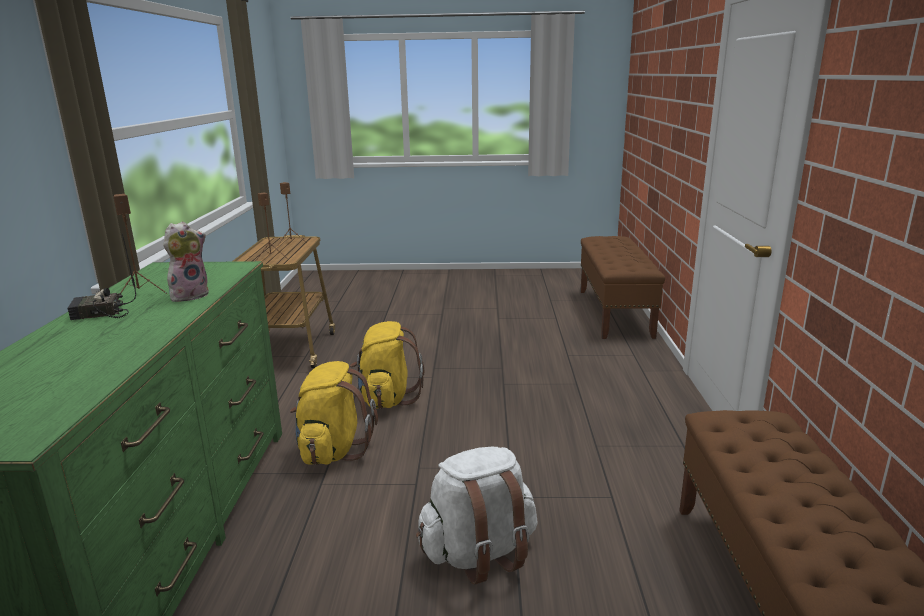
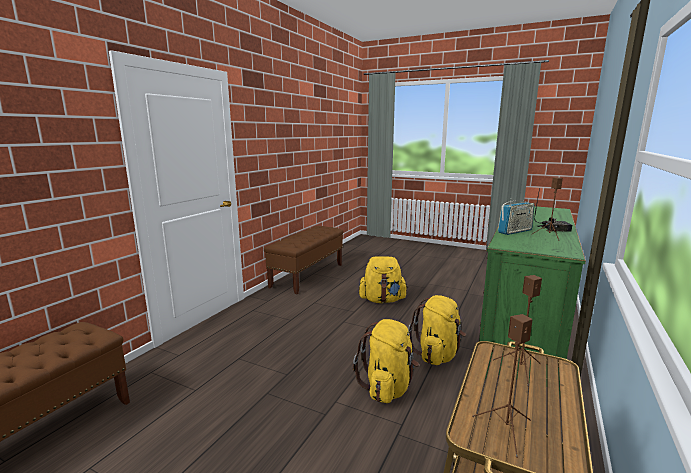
camera: 155 degrees left, 5 degrees down
plush toy [163,222,209,302] -> radio [498,198,534,235]
white backpack [416,447,538,585] -> yellow backpack [359,256,408,303]

